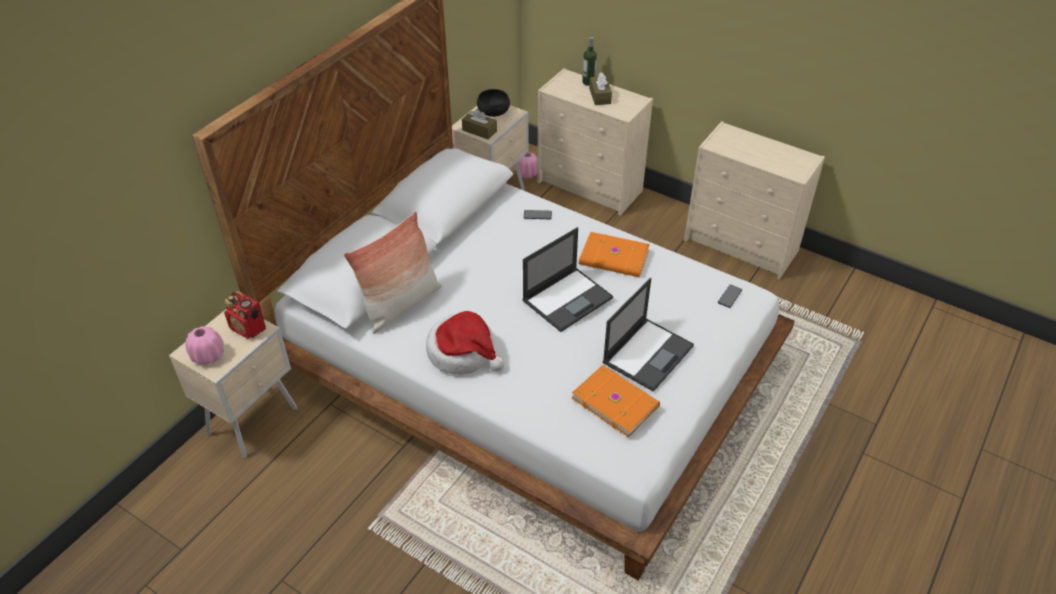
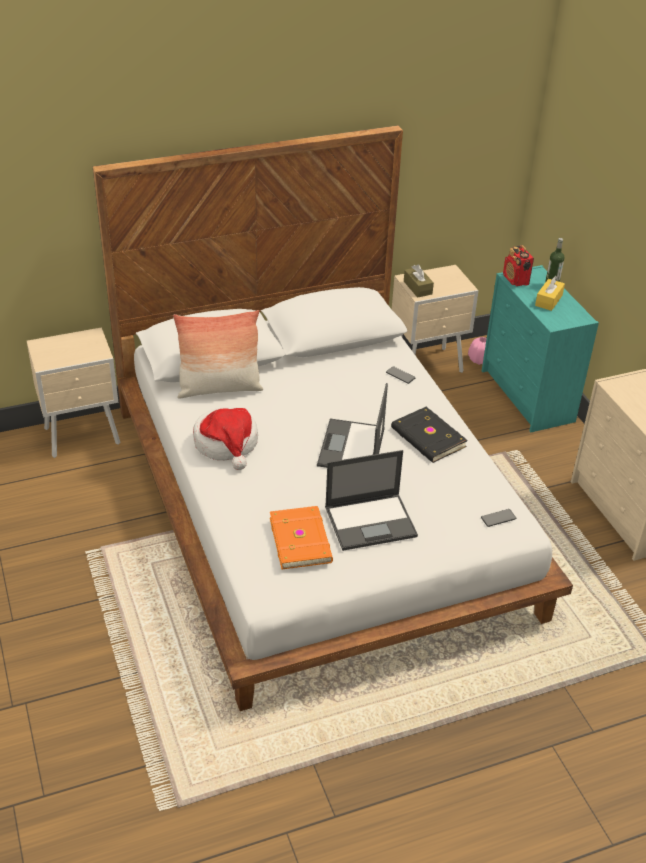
camera: 35 degrees right, 5 degrees down
pink vase [185,326,224,365] -> none
radio [224,290,266,339] -> radio moved to [503,245,534,286]
black bowl [477,89,510,117] -> none
laptop [523,227,613,332] -> laptop turned 105 degrees clockwise [317,383,388,468]
beige dresser [537,68,653,216] -> turquoise dresser [482,265,599,432]
orange book [579,232,650,277] -> black book [391,407,468,463]
brown tissue box [589,72,612,105] -> yellow tissue box [535,276,565,311]

